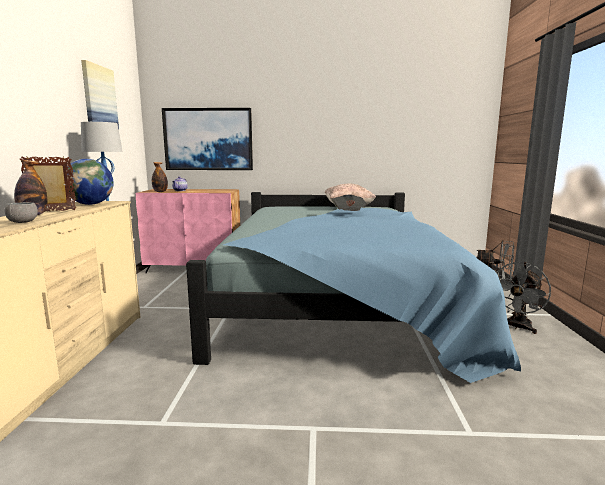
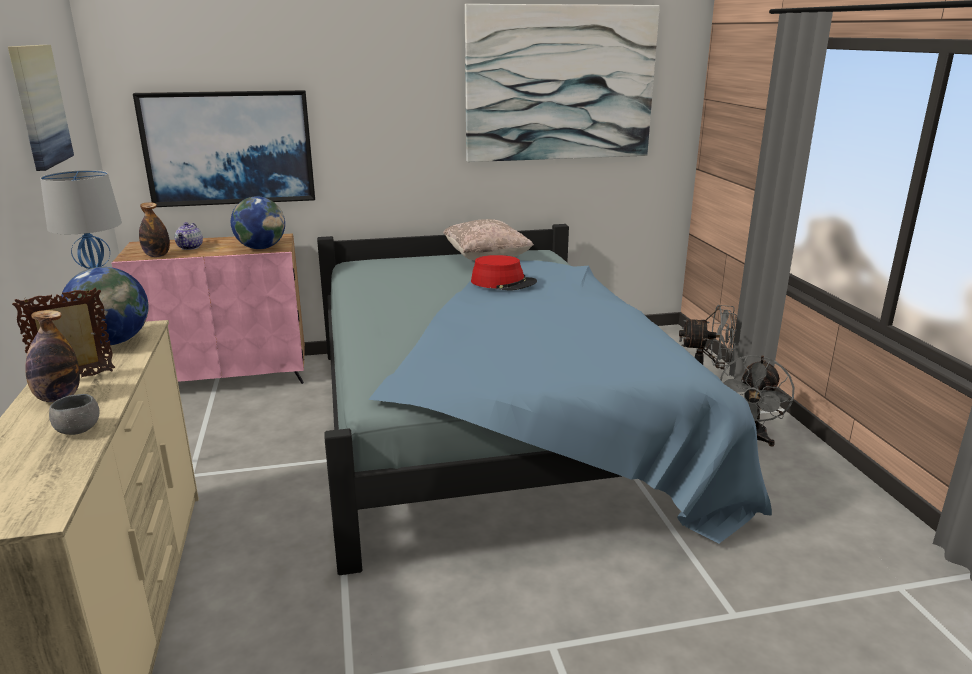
camera: 15 degrees left, 10 degrees up
newspaper [332,195,367,211] -> red hat [471,255,537,290]
none -> globe [231,196,285,249]
none -> picture [465,4,660,162]

